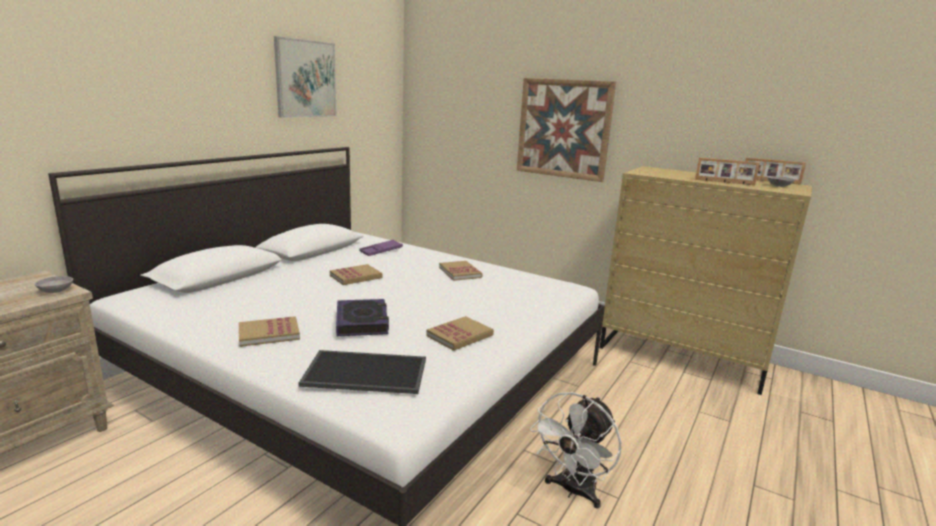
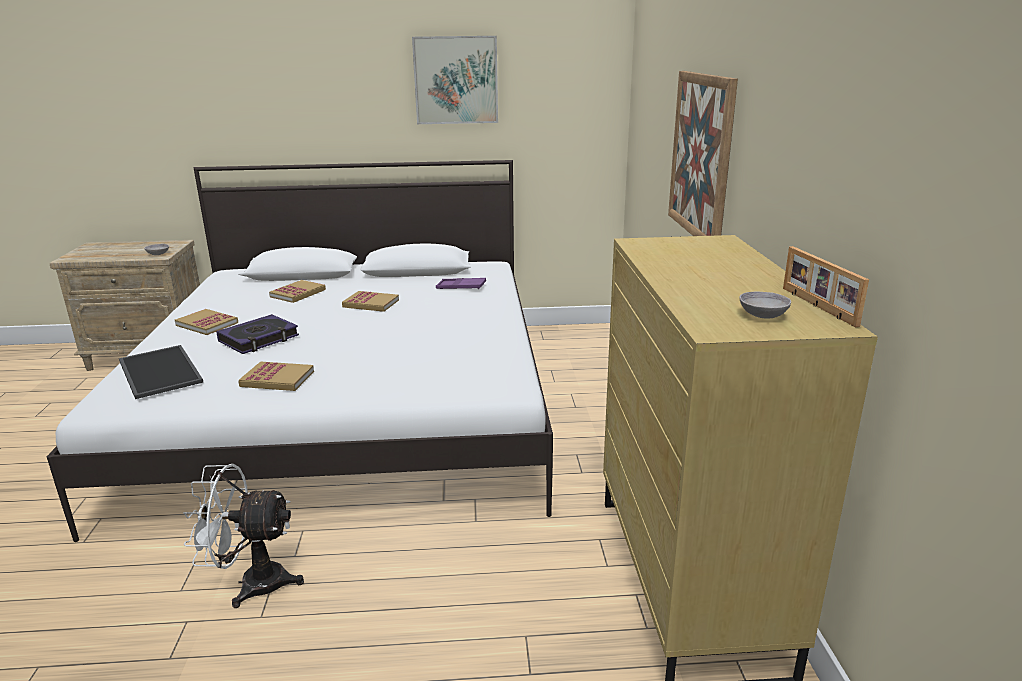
camera: 55 degrees right, 5 degrees up
book [439,261,483,281] -> book moved to [269,280,326,303]
picture frame [695,158,760,185] -> none

